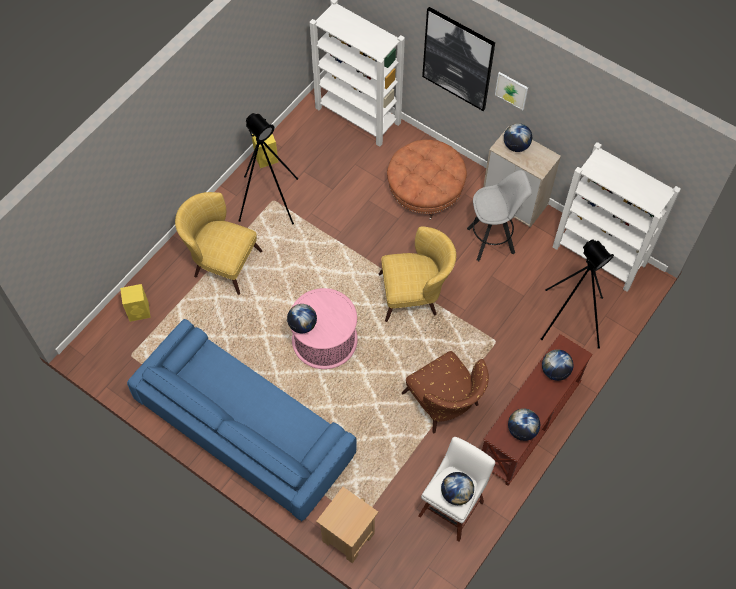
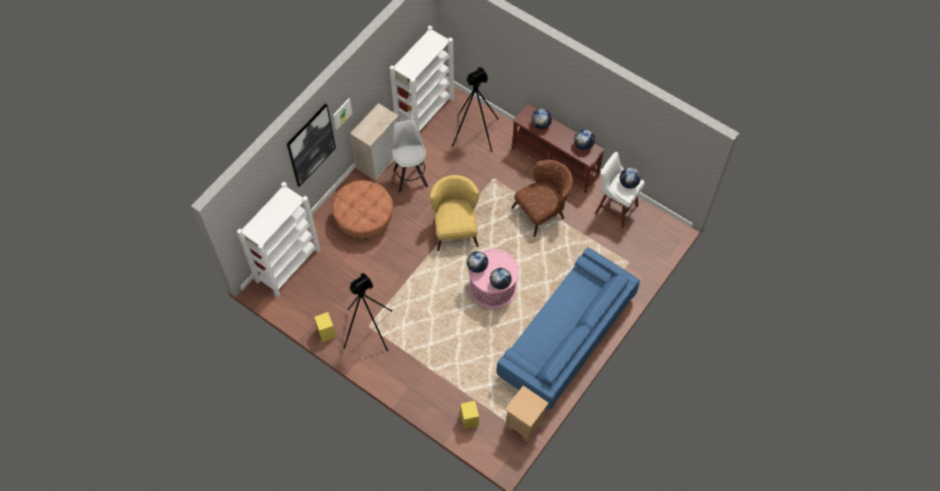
camera: 90 degrees left, 0 degrees up
yellow armchair [175,192,262,295] -> none
beige nightstand [316,487,378,563] -> beige nightstand moved to [505,386,549,442]
globe [504,123,532,152] -> globe moved to [467,251,488,273]

